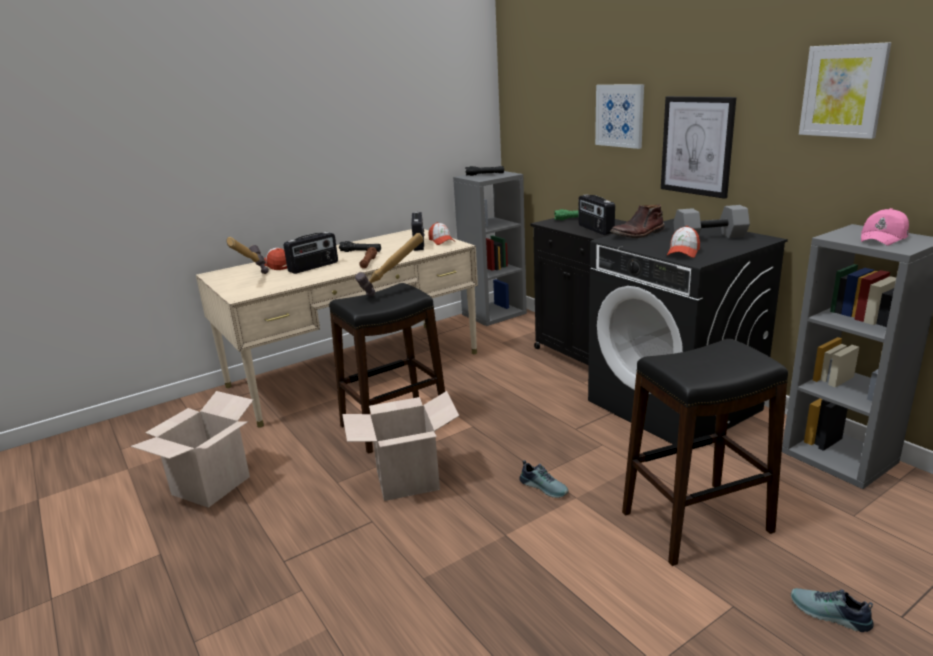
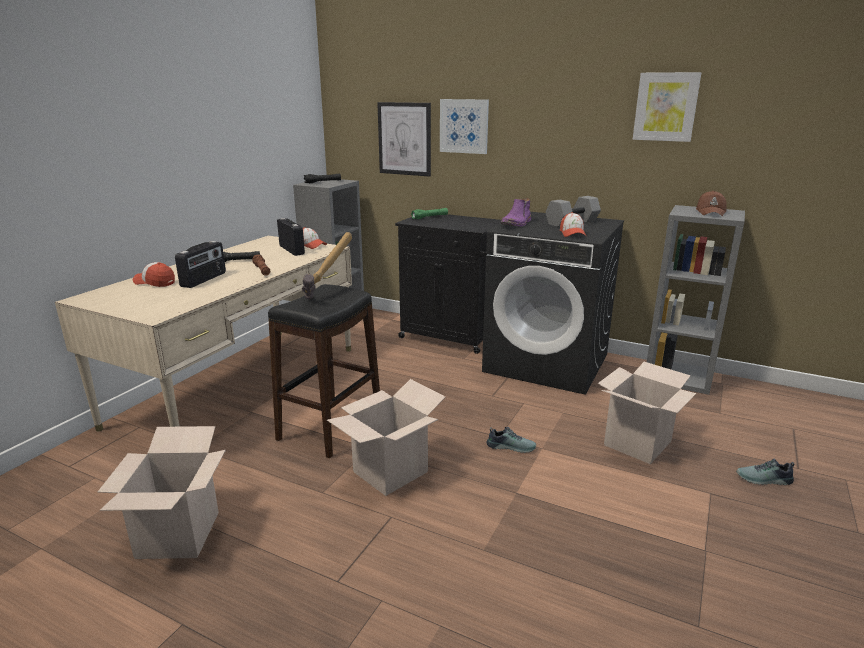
camera: 30 degrees left, 0 degrees up
hammer [227,237,269,274] -> none
radio [578,194,615,235] -> none
brown boot [610,204,665,238] -> purple boot [501,198,531,227]
black stool [622,339,788,566] -> cardboard box [598,362,696,464]
picture [661,96,736,199] -> picture moved to [377,102,431,177]
pink cap [861,208,909,245] -> brown cap [696,191,727,216]

